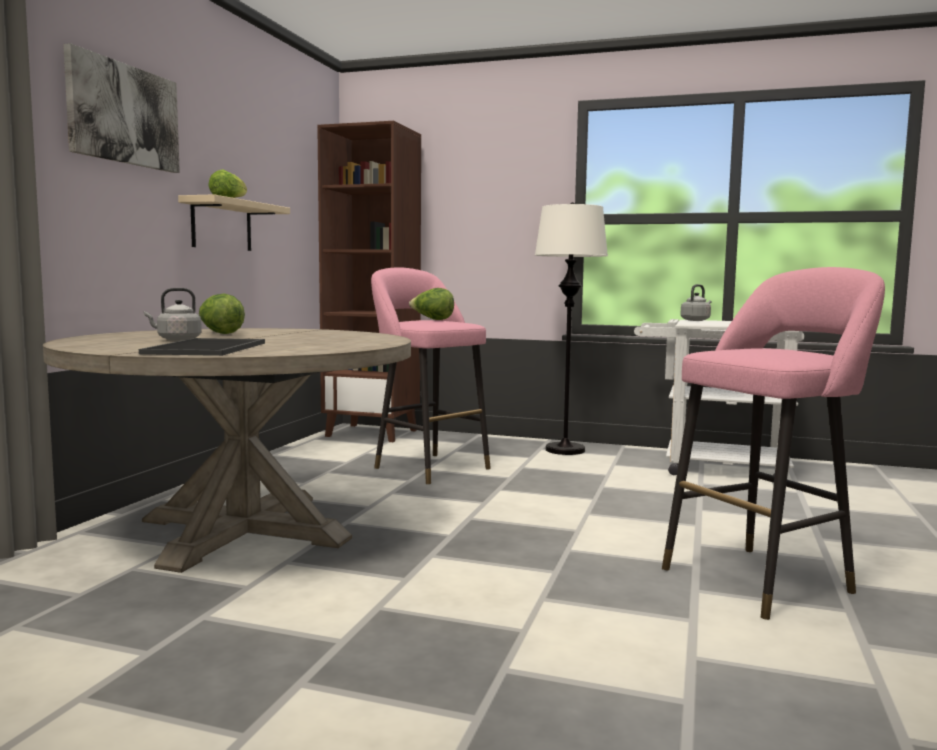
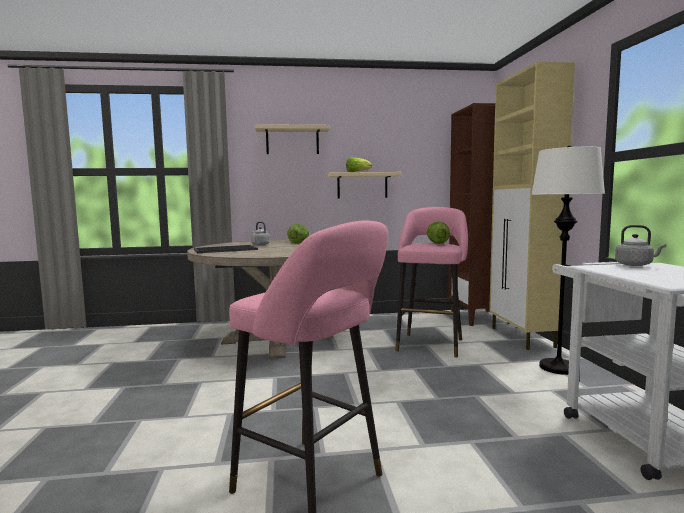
camera: 65 degrees right, 0 degrees up
picture [63,43,180,173] -> beige shelf [255,124,330,154]
none -> beige cabinet [489,62,575,350]

